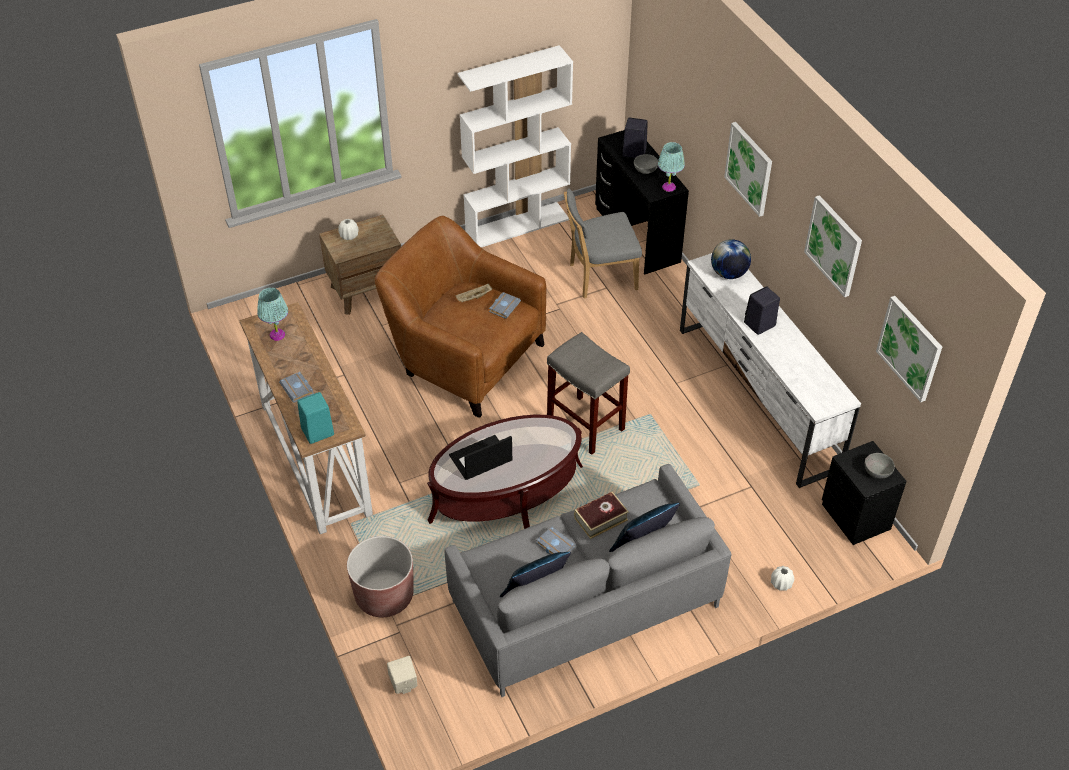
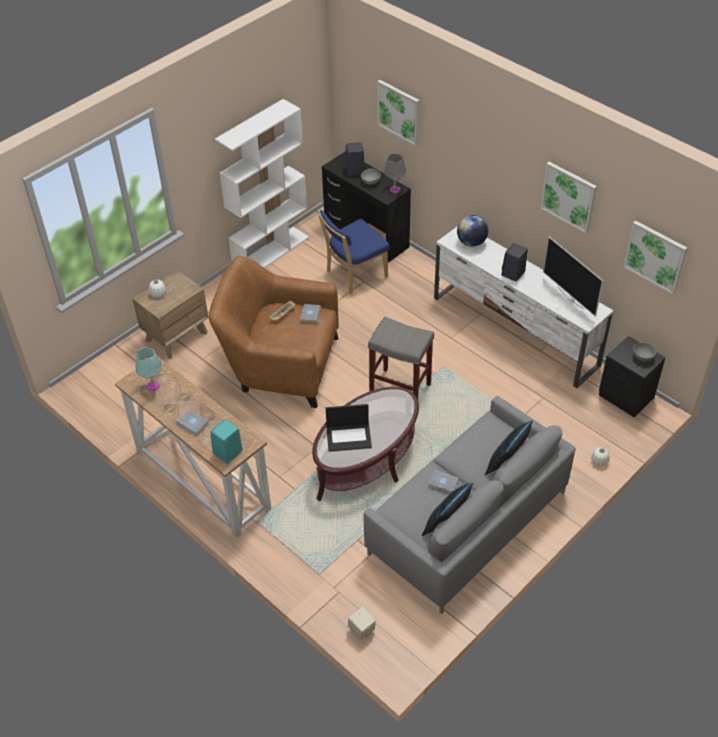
camera: 20 degrees left, 0 degrees up
brown planter [347,536,414,617] -> none
laptop [449,435,512,480] -> laptop turned 135 degrees counterclockwise [326,404,372,451]
grey chair [564,188,642,299] -> blue chair [318,210,389,294]
book [574,492,629,539] -> none
turquoise table lamp [658,142,685,192] -> grey table lamp [384,153,406,194]
picture [724,122,772,217] -> picture moved to [377,80,419,146]
none -> television [543,236,603,317]

